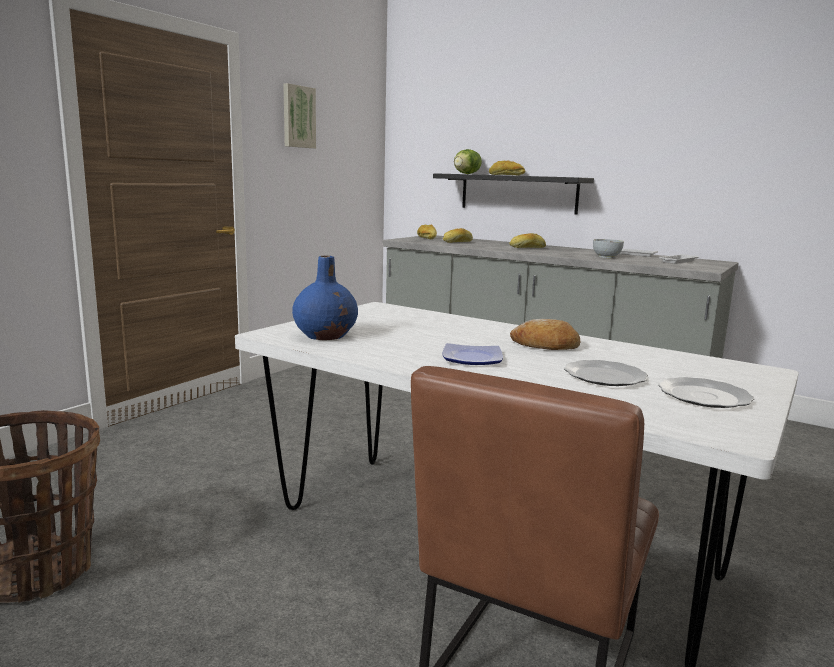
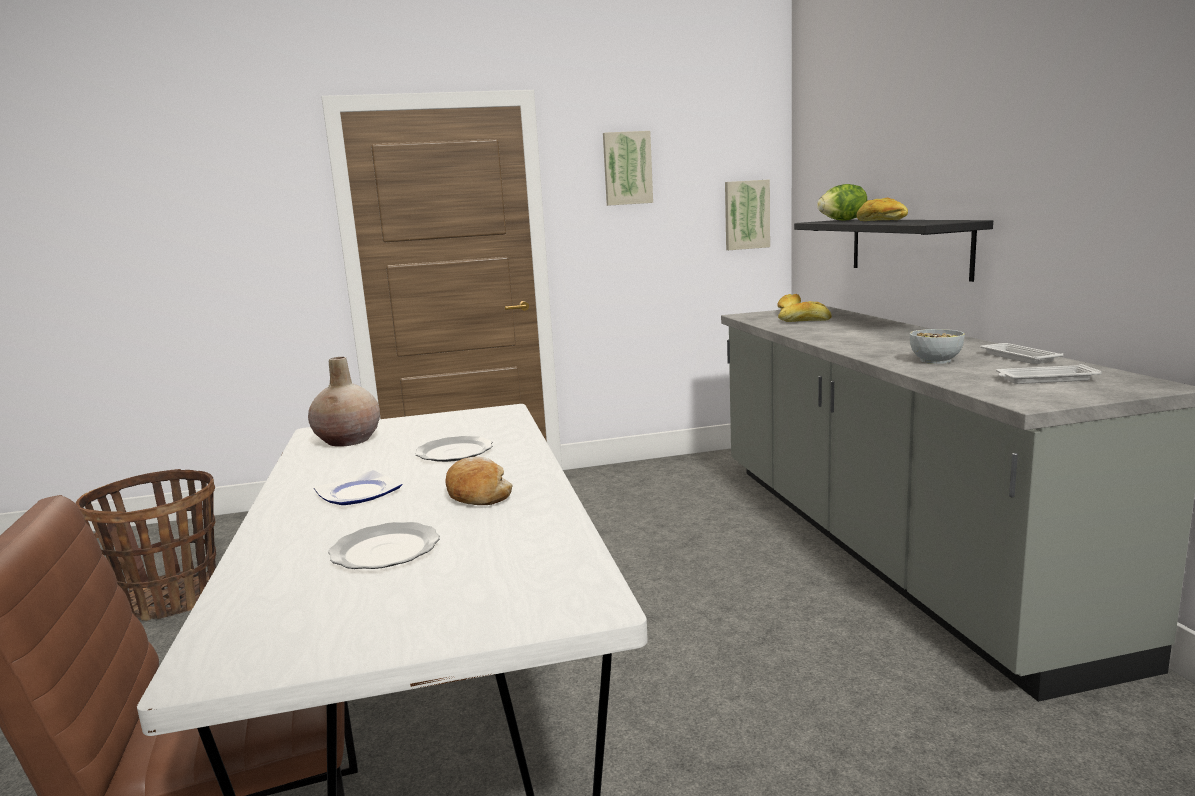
camera: 45 degrees right, 0 degrees up
blue vase [292,256,358,340] -> beige vase [308,357,380,447]
bread [509,233,546,248] -> none
plate [658,377,754,408] -> plate moved to [415,436,492,462]
none -> picture [725,179,770,250]

